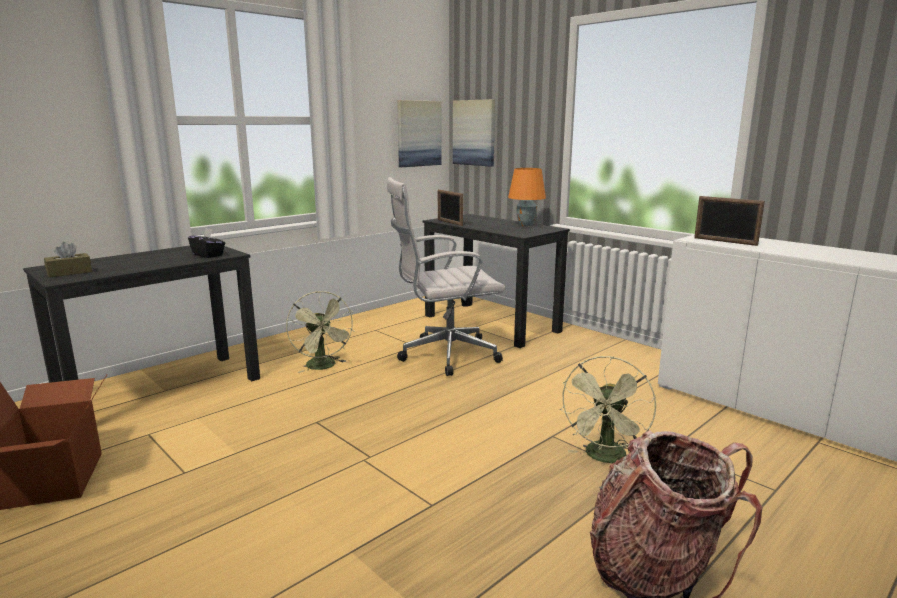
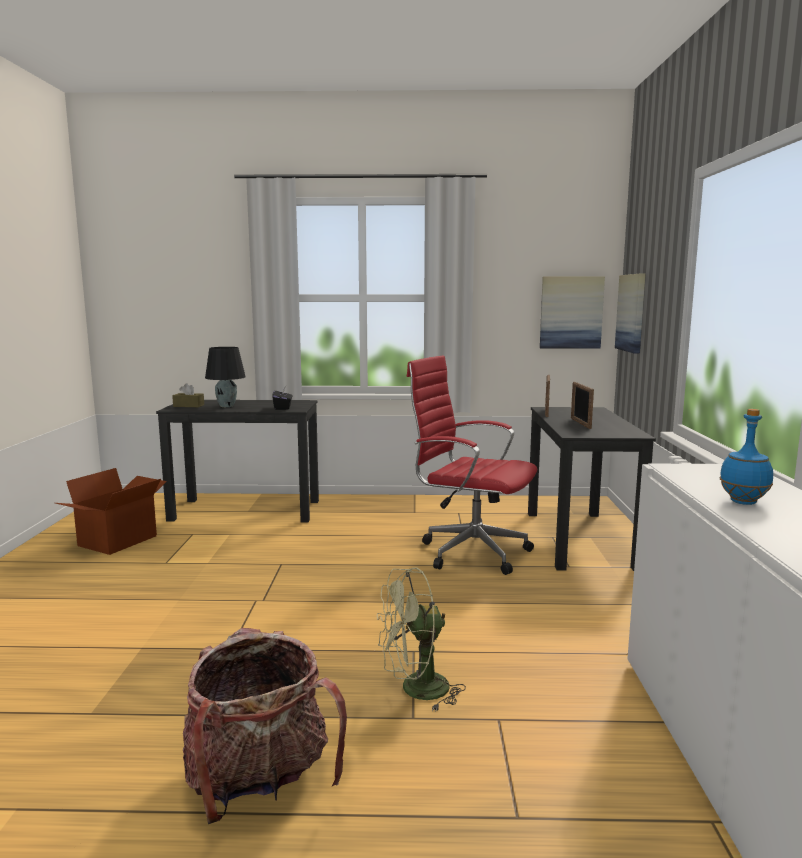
camera: 45 degrees right, 5 degrees down
green fan [286,291,355,373] -> none
white office chair [387,177,505,376] -> red office chair [407,355,537,575]
orange table lamp [508,168,546,226] -> none
picture frame [694,196,765,246] -> picture frame moved to [571,382,594,429]
none -> black table lamp [205,347,246,407]
none -> blue bottle [720,409,773,505]

